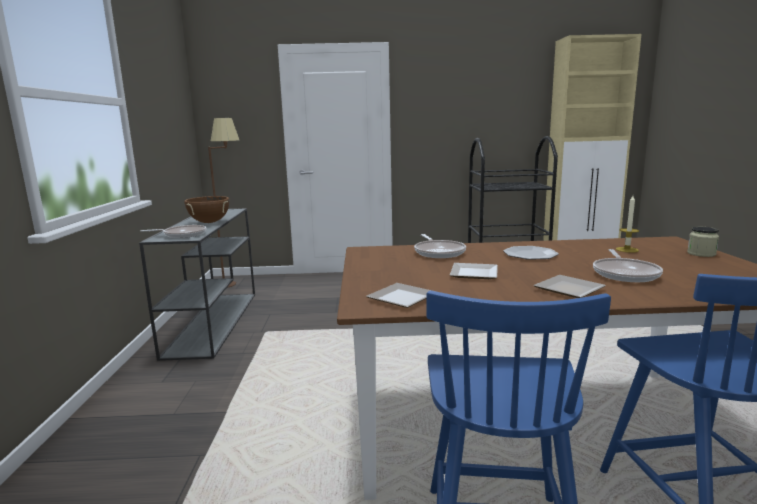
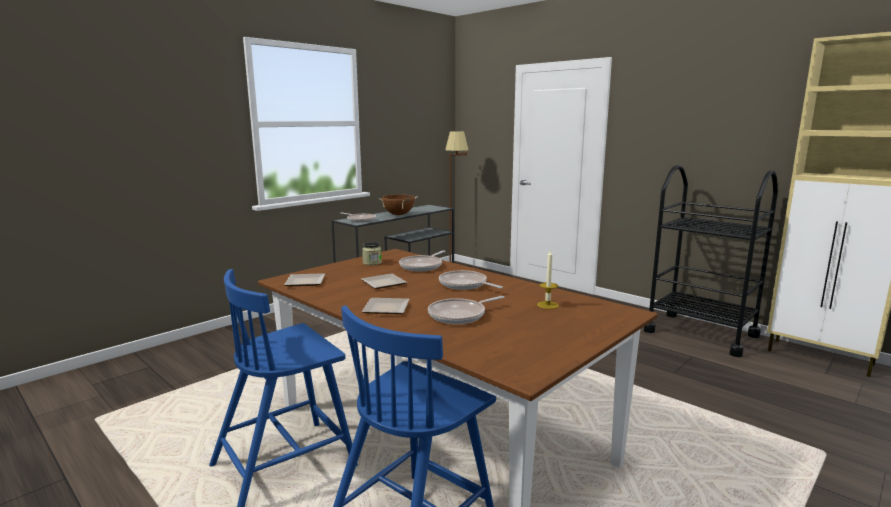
camera: 45 degrees right, 0 degrees up
plate [503,246,559,260] -> frying pan [439,270,503,290]
jar [687,227,719,257] -> jar moved to [362,242,382,265]

